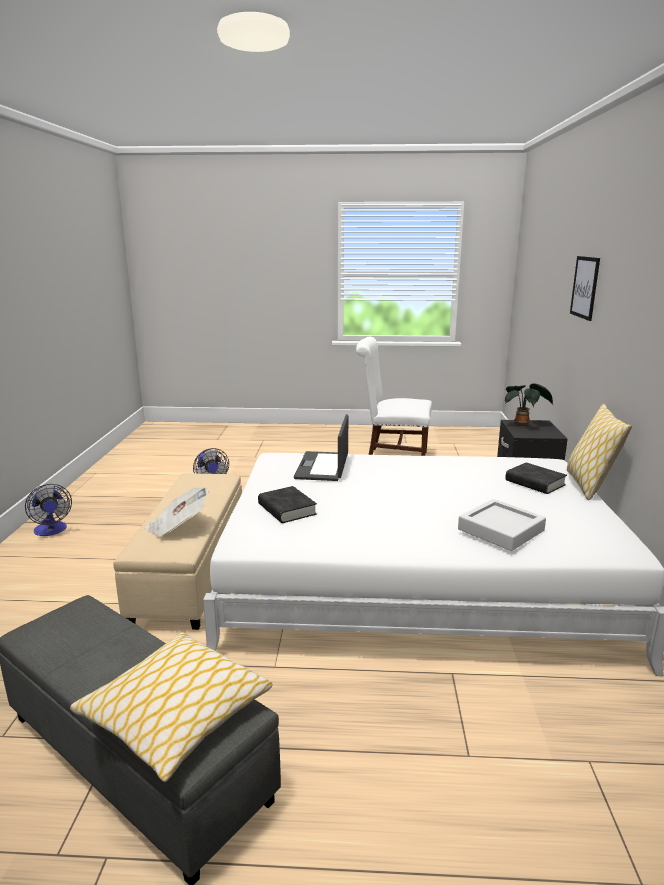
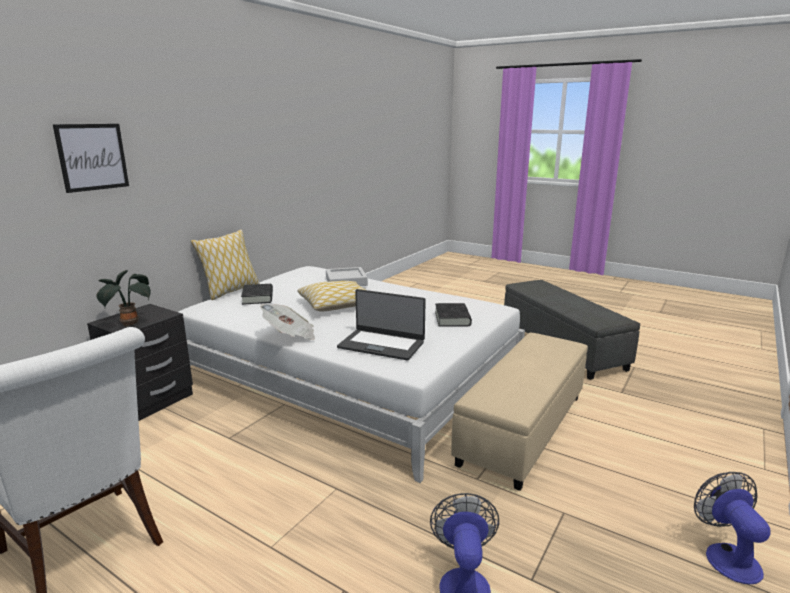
camera: 150 degrees left, 0 degrees up
pillow [70,632,272,782] -> pillow moved to [297,281,366,312]
newspaper [145,487,209,538] -> newspaper moved to [260,304,315,340]
laptop [294,415,348,481] -> laptop turned 75 degrees clockwise [337,289,426,360]

